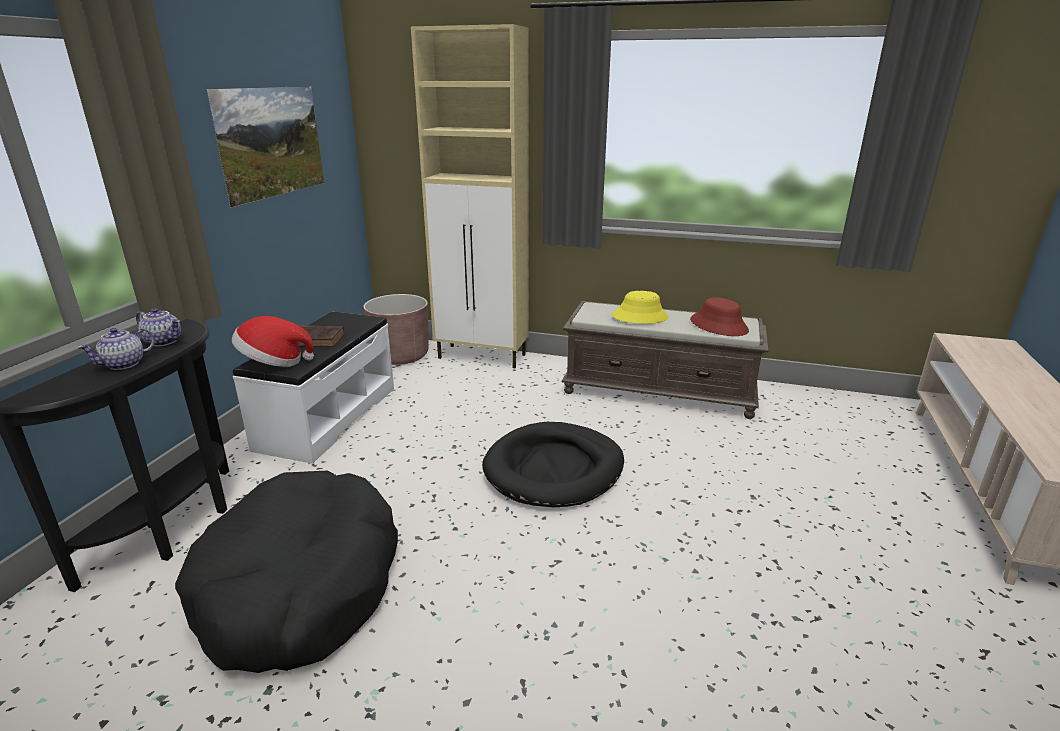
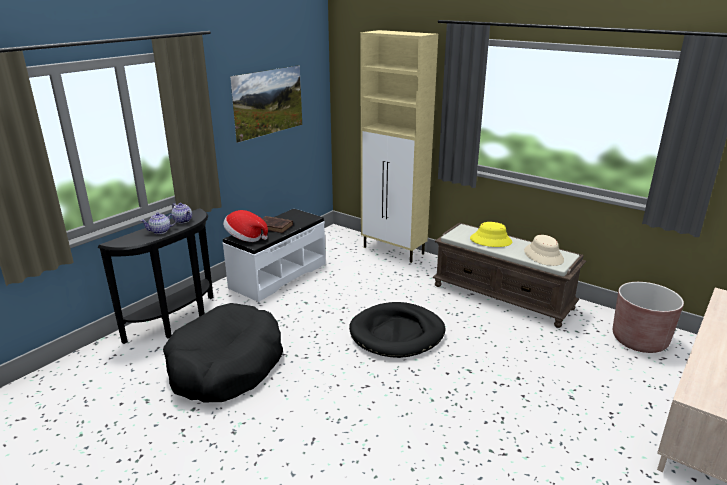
camera: 20 degrees right, 0 degrees up
brown planter [363,294,429,365] -> brown planter moved to [613,282,684,353]
red hat [690,297,749,336] -> beige hat [524,235,564,266]

